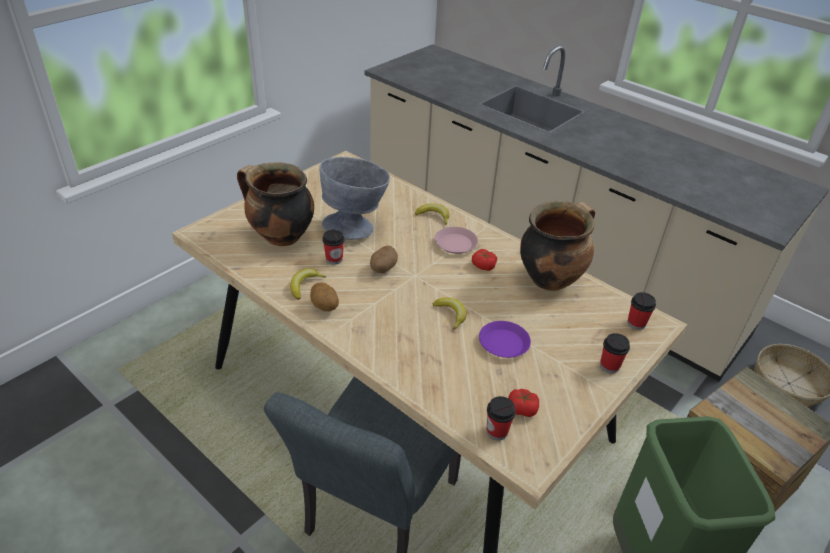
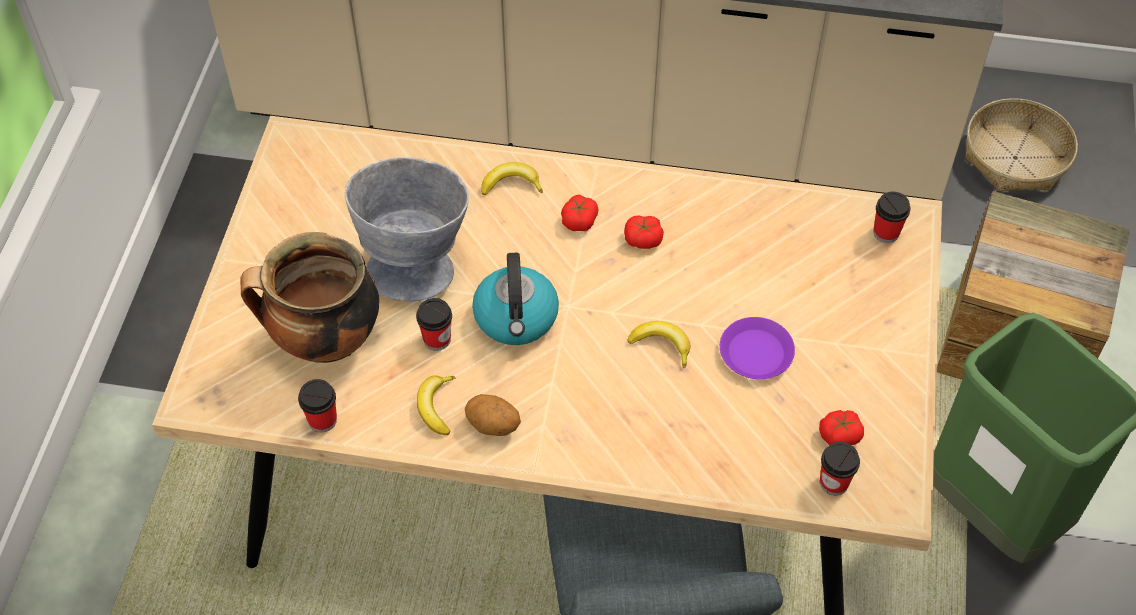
camera: 30 degrees left, 15 degrees up
potato [370,245,398,273] -> kettle [472,253,559,345]
pink plate [435,227,478,254] -> tomato [561,195,599,231]
cooking pot [520,201,595,291] -> none
cup [600,333,630,373] -> cup moved to [298,379,337,432]

